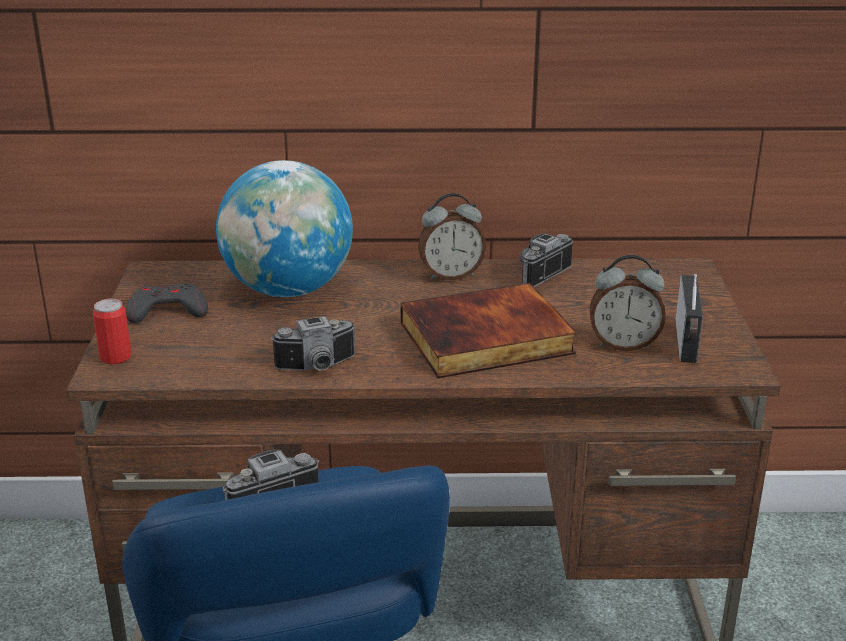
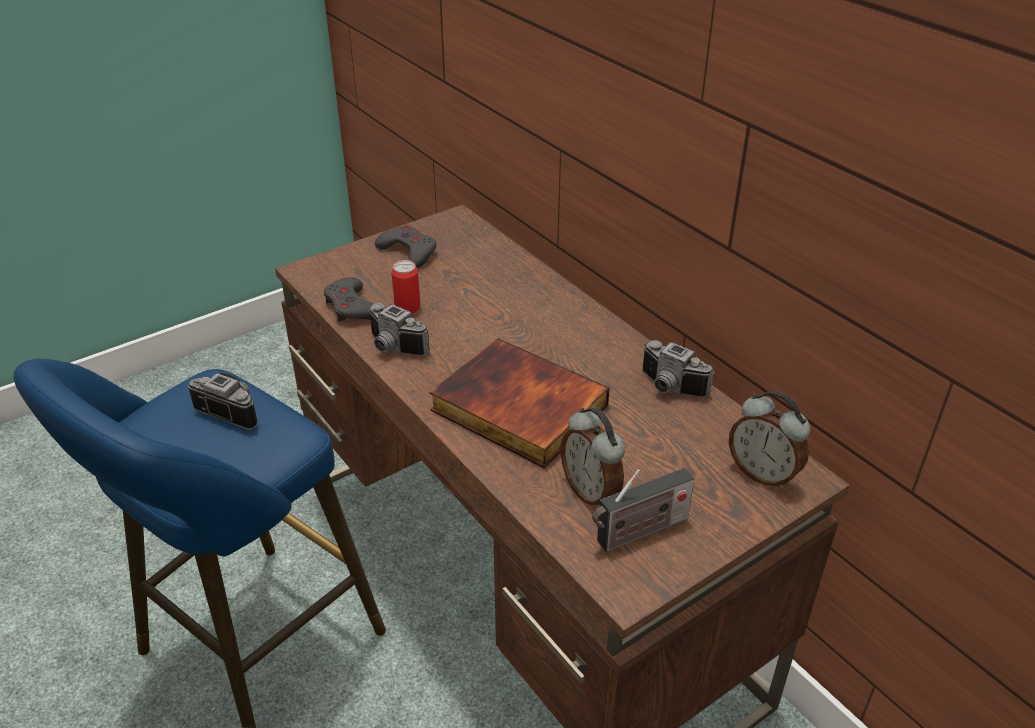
camera: 55 degrees right, 10 degrees up
can [93,299,132,364] -> can moved to [391,260,421,314]
globe [216,160,353,297] -> none
alarm clock [418,193,486,280] -> alarm clock moved to [729,391,811,489]
camera [520,233,573,287] -> camera turned 150 degrees counterclockwise [642,340,714,398]
none -> grey game controller [324,278,374,322]

